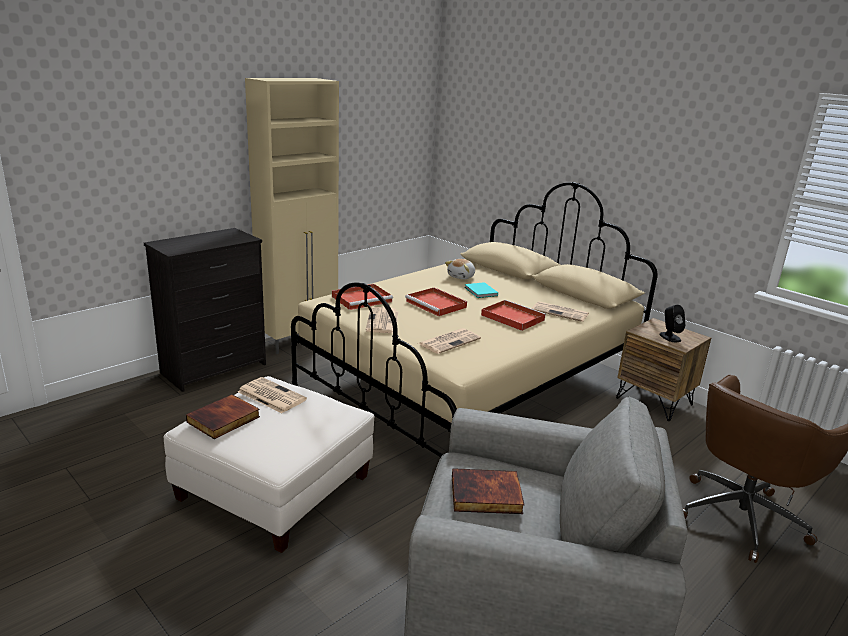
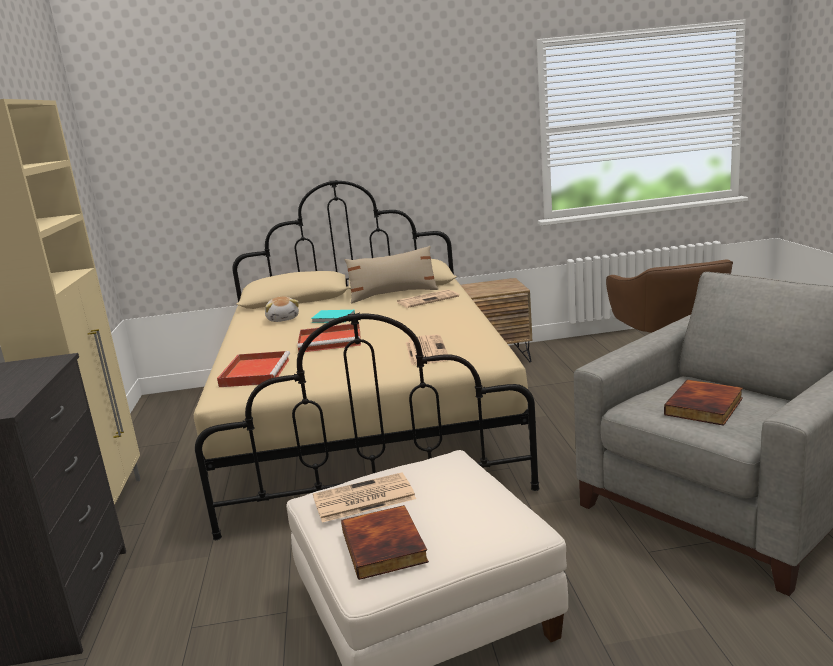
camera: 50 degrees left, 5 degrees down
newspaper [366,307,398,333] -> none
red tray [481,300,546,331] -> none
black speaker [659,305,686,342] -> none
none -> beige pillow [345,246,438,304]

